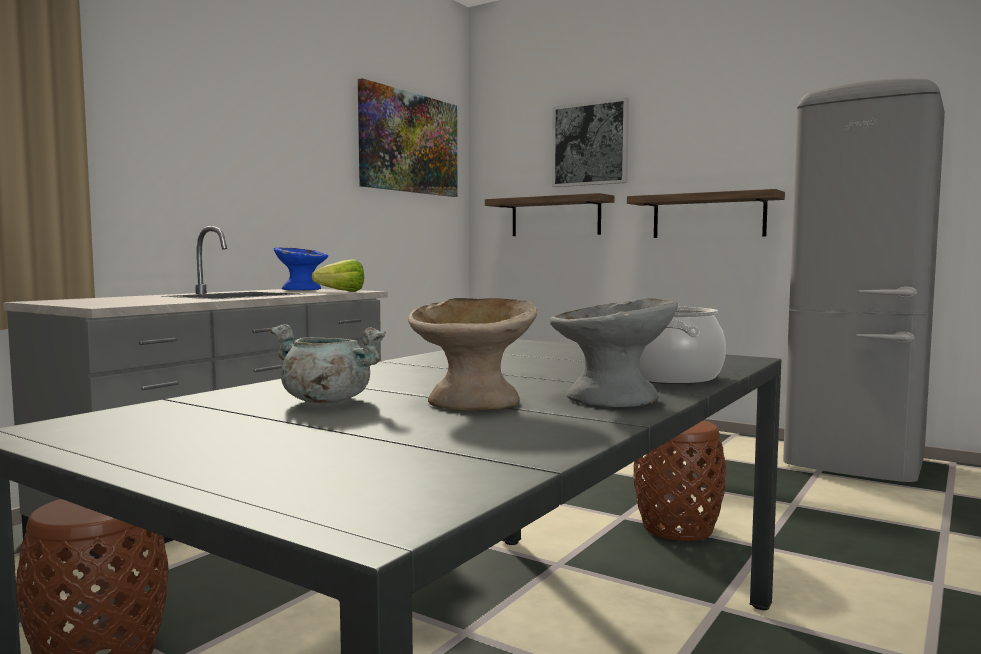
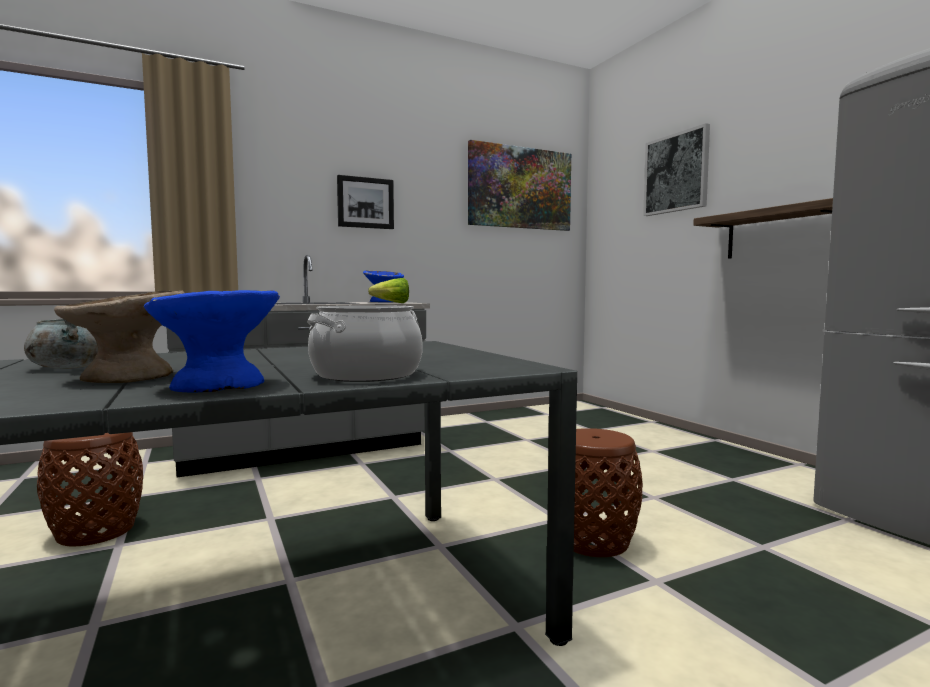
camera: 30 degrees right, 0 degrees up
shelf [485,193,615,236] -> none
grey bowl [550,298,678,408] -> blue bowl [144,290,280,393]
none -> picture [337,175,394,229]

